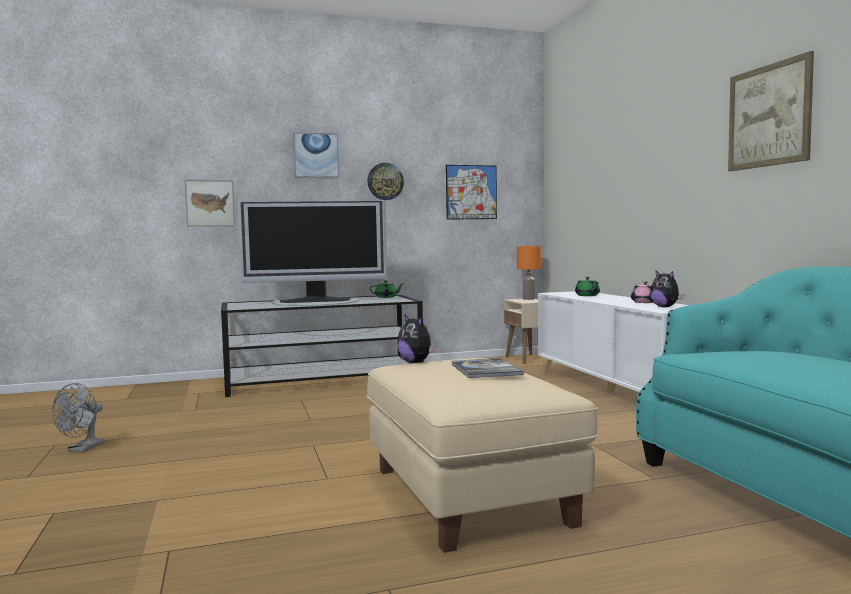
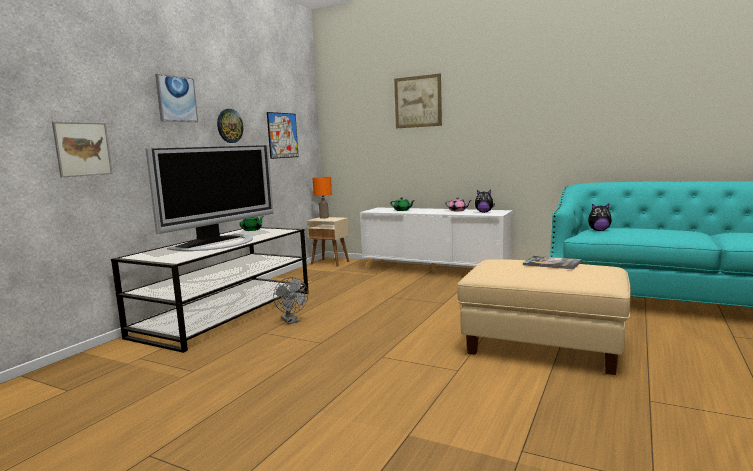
camera: 45 degrees left, 5 degrees up
grey fan [52,383,105,453] -> grey fan moved to [273,277,308,324]
plush toy [397,315,437,363] -> plush toy moved to [588,204,612,231]
picture [728,51,814,171] -> picture moved to [394,74,442,128]

